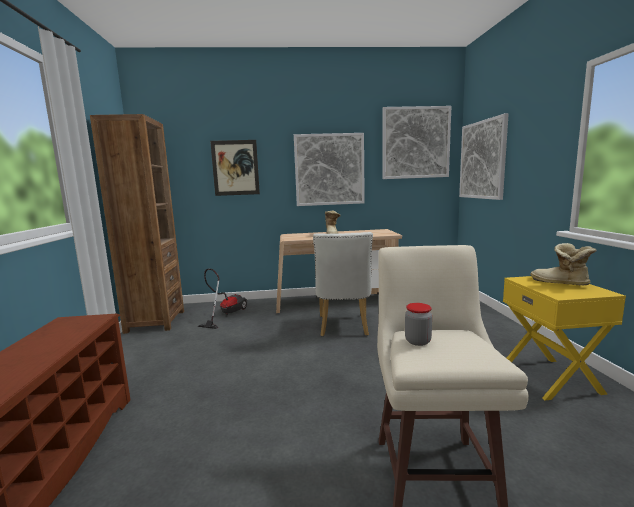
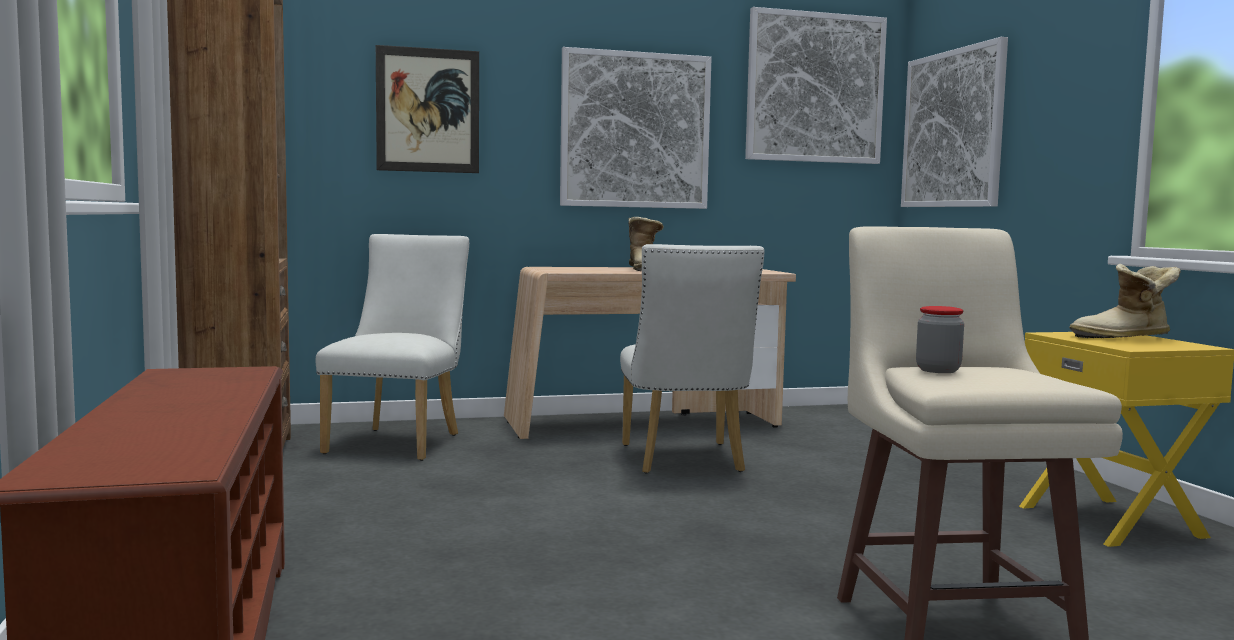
camera: 10 degrees left, 5 degrees down
vacuum cleaner [198,268,247,329] -> white chair [315,234,469,461]
boot [530,243,596,286] -> boot turned 45 degrees counterclockwise [1069,264,1181,338]

